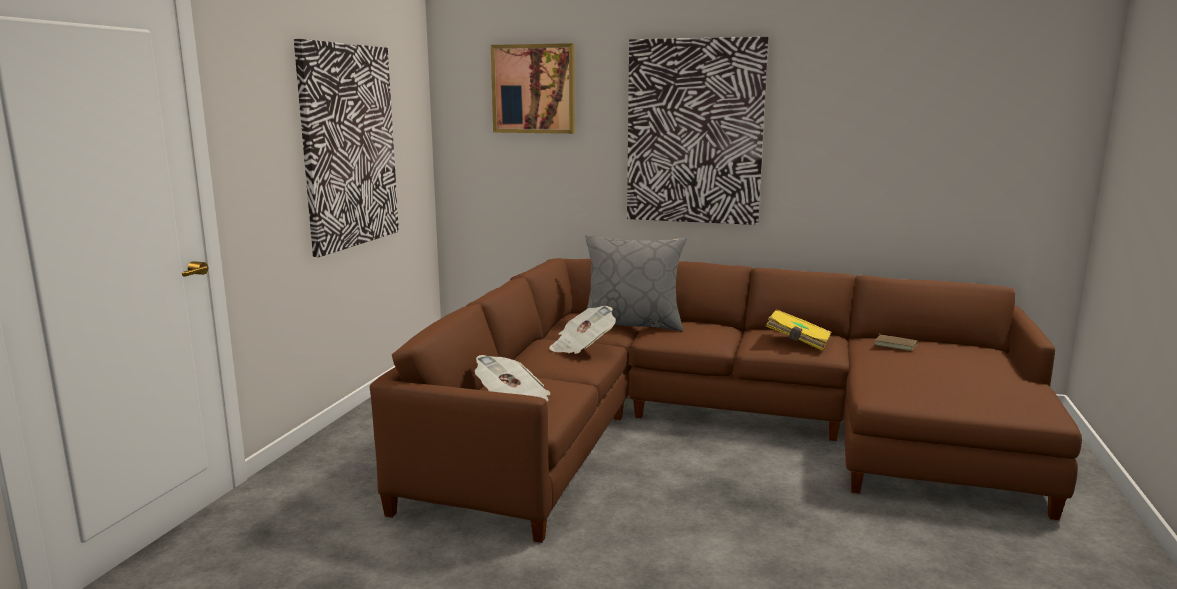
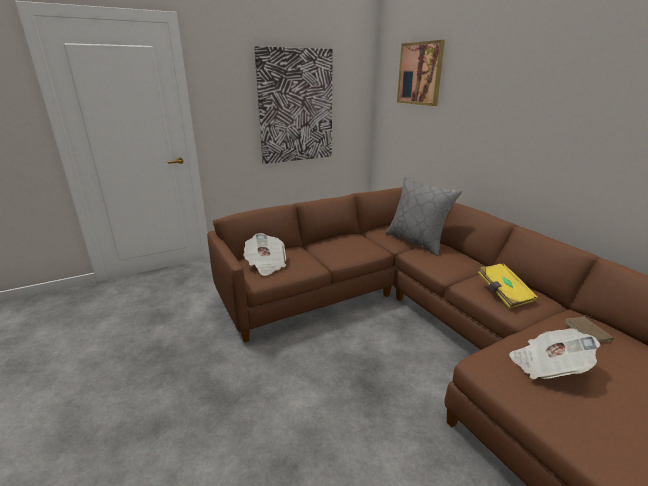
camera: 45 degrees right, 10 degrees up
newspaper [549,306,616,354] -> newspaper moved to [509,328,601,379]
picture [627,37,769,225] -> none

